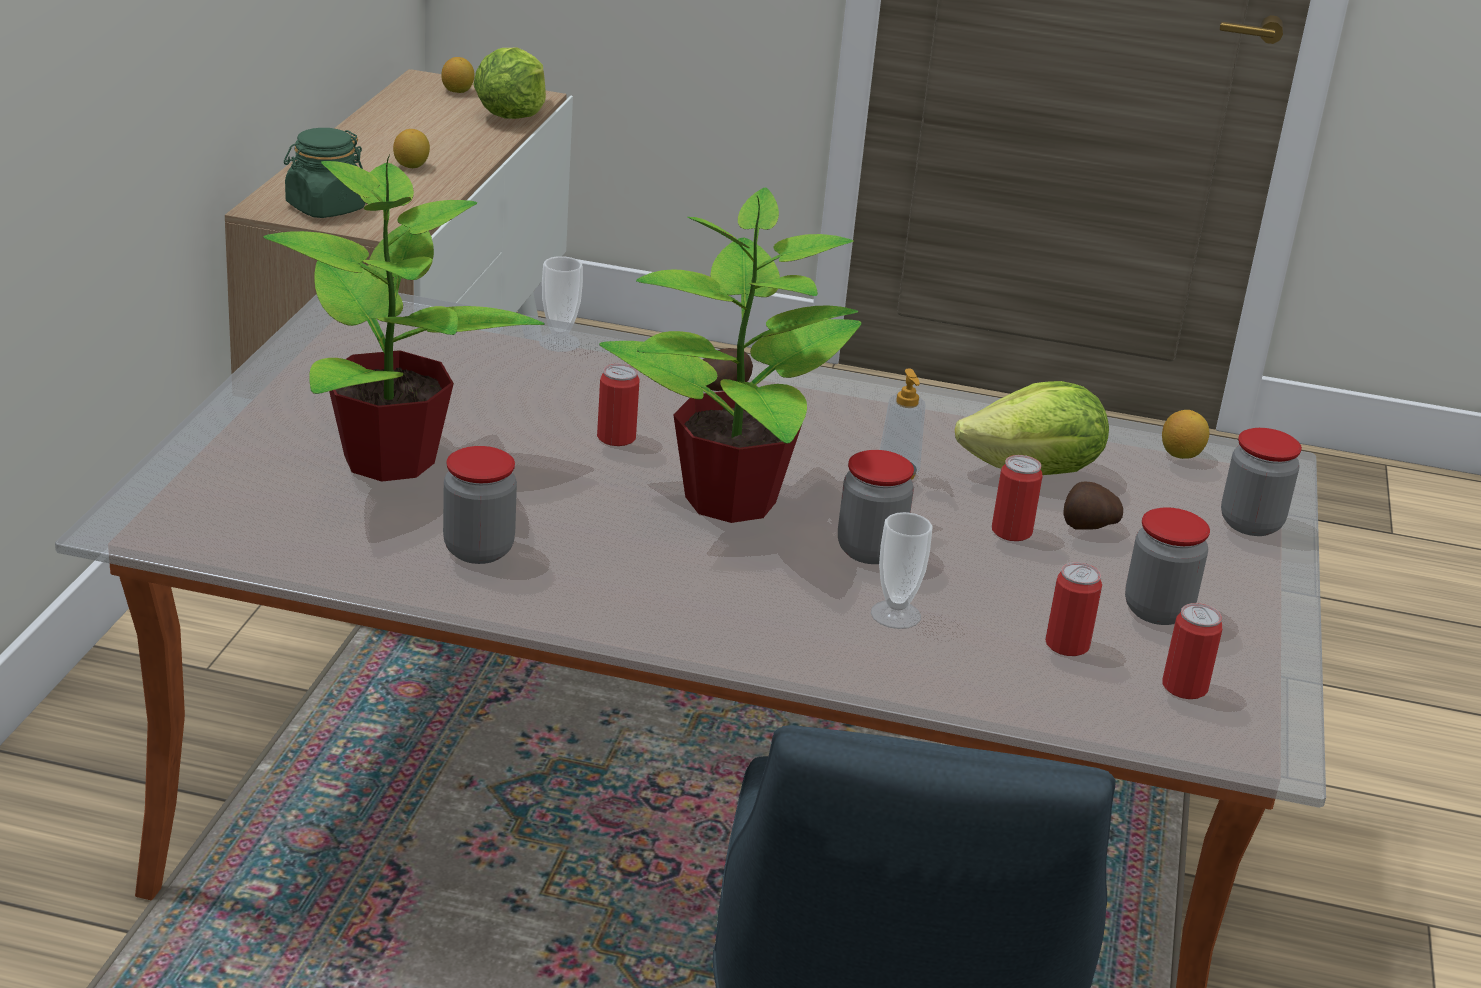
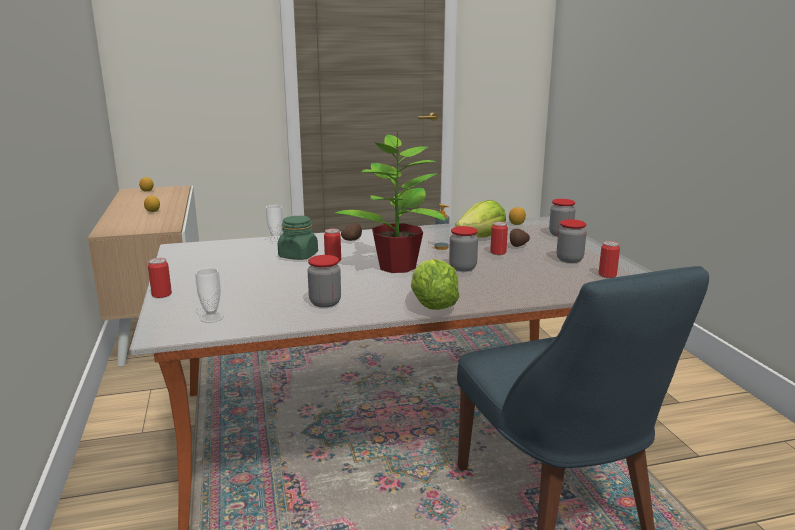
camera: 25 degrees left, 10 degrees down
potted plant [263,154,544,482] -> none
green jar [284,128,366,218] -> green jar moved to [278,216,318,260]
lettuce [473,48,546,119] -> lettuce moved to [411,259,459,310]
cup [871,512,933,629] -> cup moved to [195,268,224,323]
can [1045,562,1102,656] -> can moved to [148,258,172,298]

